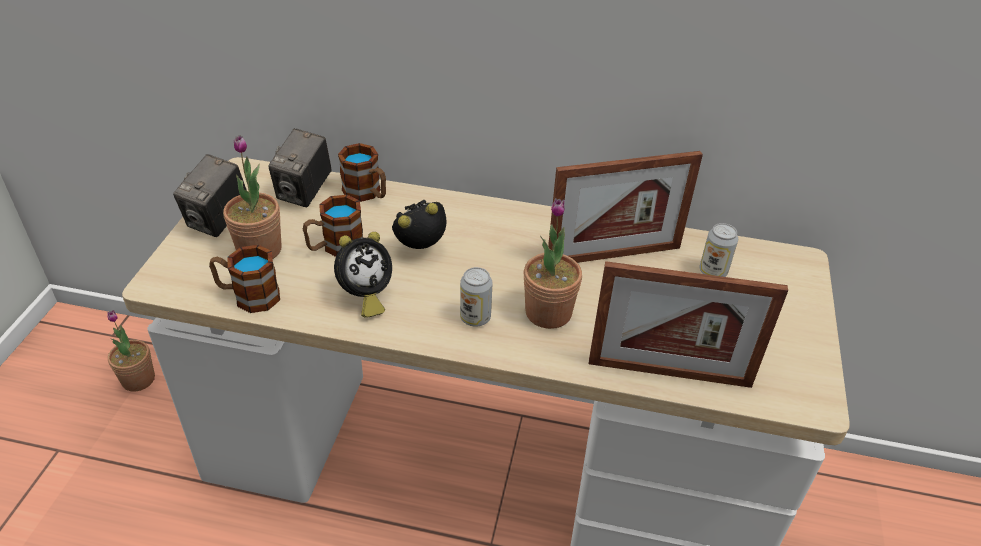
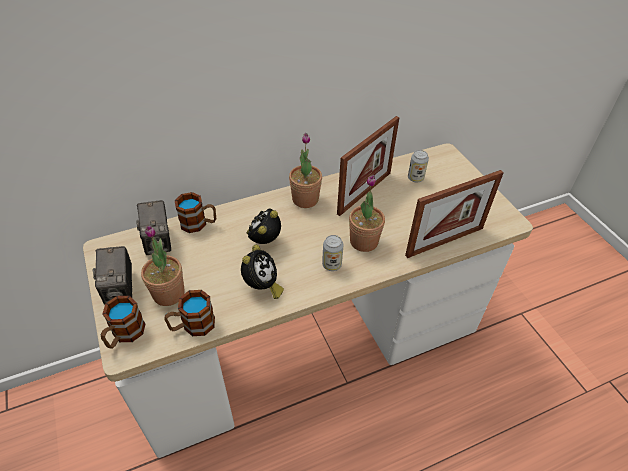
camera: 35 degrees left, 5 degrees up
potted plant [107,310,155,392] -> potted plant moved to [289,133,322,208]
mug [303,195,363,257] -> mug moved to [101,296,145,349]

